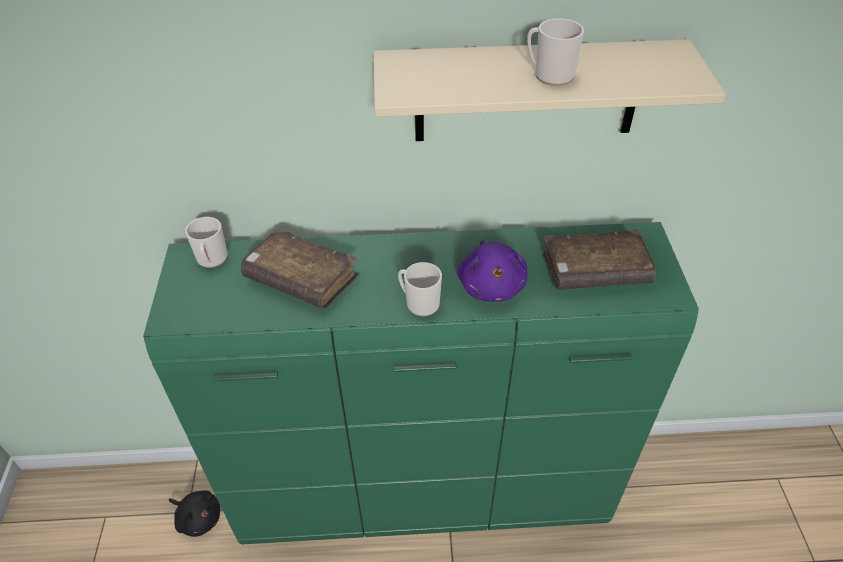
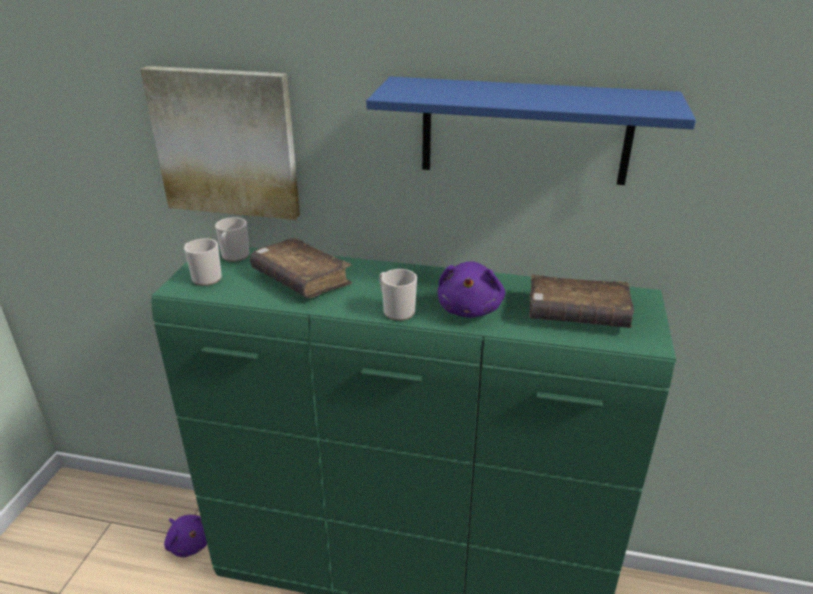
camera: 15 degrees right, 15 degrees down
black plush toy [169,490,220,537] -> purple plush toy [164,515,207,557]
beige shelf [373,39,726,141] -> blue shelf [366,77,696,185]
mug [527,18,584,86] -> mug moved to [184,238,222,286]
none -> picture [140,66,300,220]

